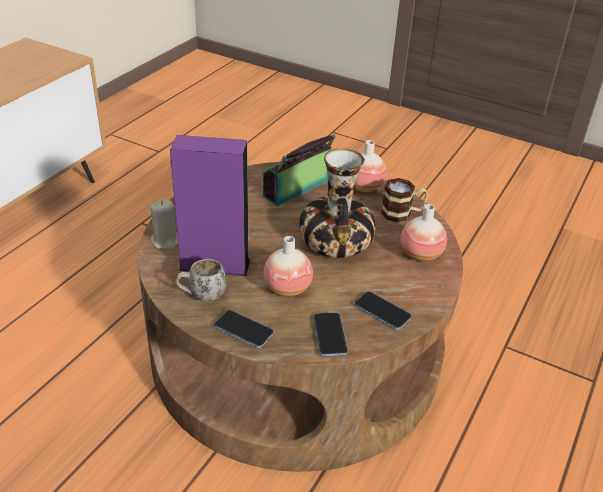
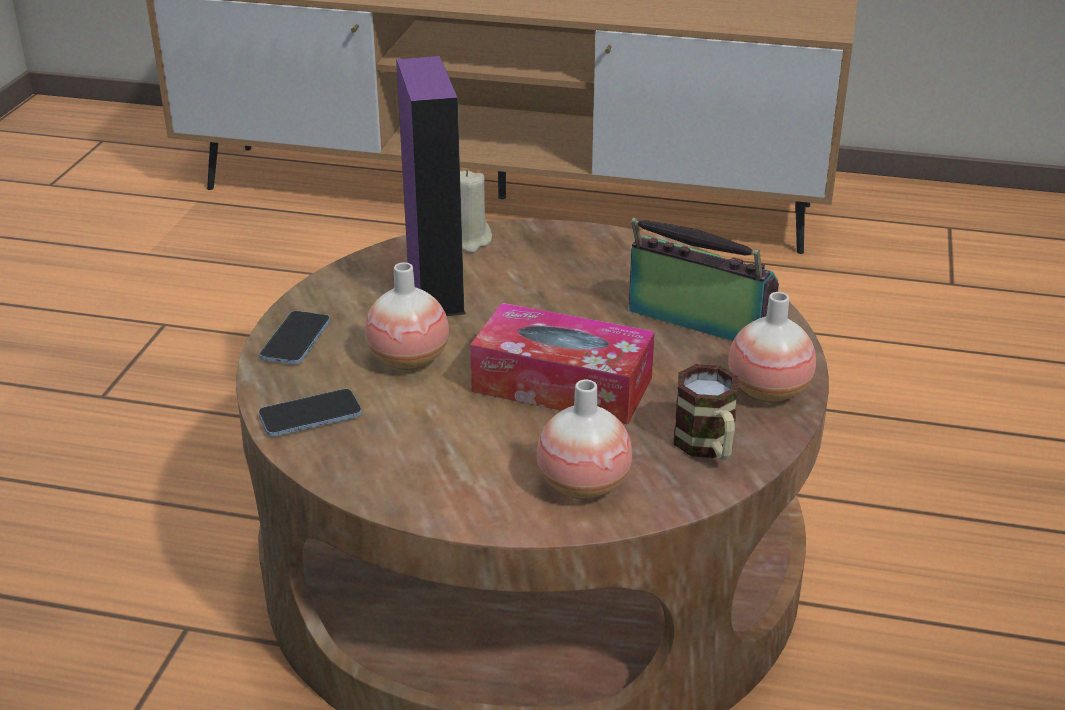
camera: 75 degrees right, 5 degrees down
white mug [175,259,226,302] -> none
vase [299,149,376,258] -> tissue box [470,303,655,425]
phone [354,291,412,330] -> none

